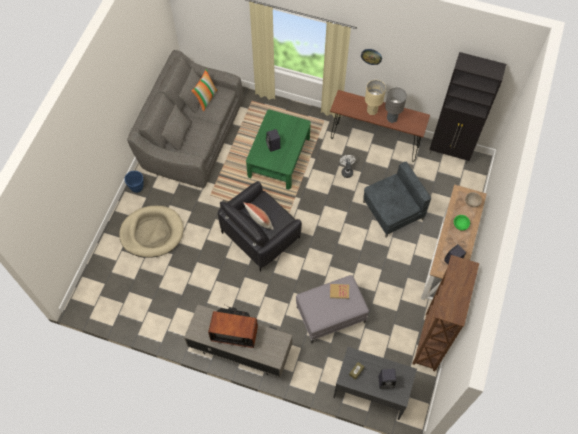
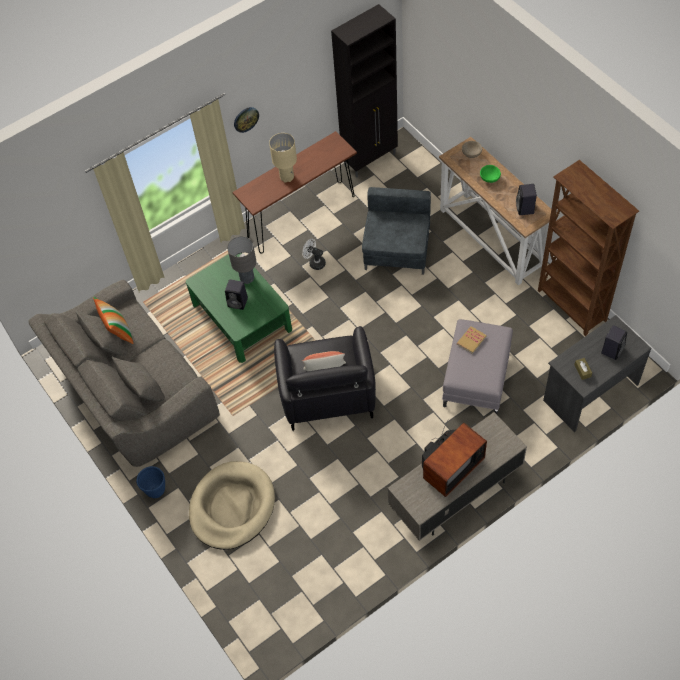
camera: 50 degrees left, 5 degrees down
grey table lamp [385,87,407,123] -> grey table lamp moved to [227,236,256,284]

